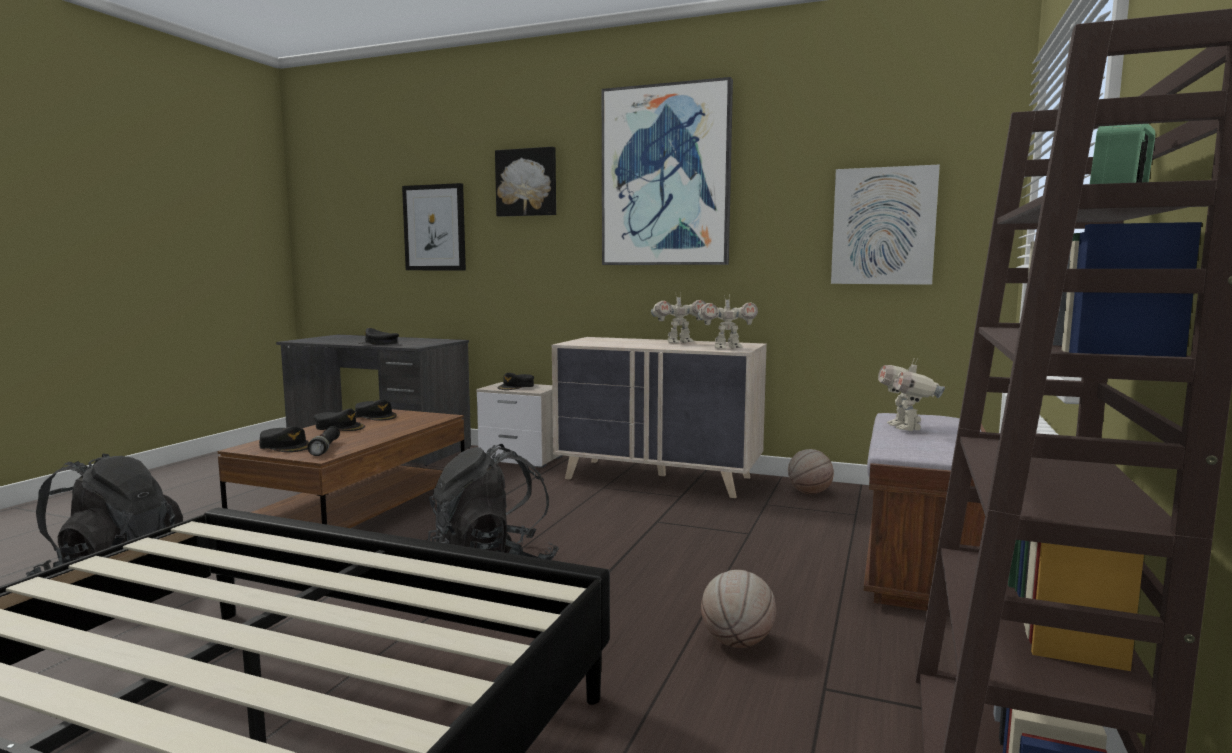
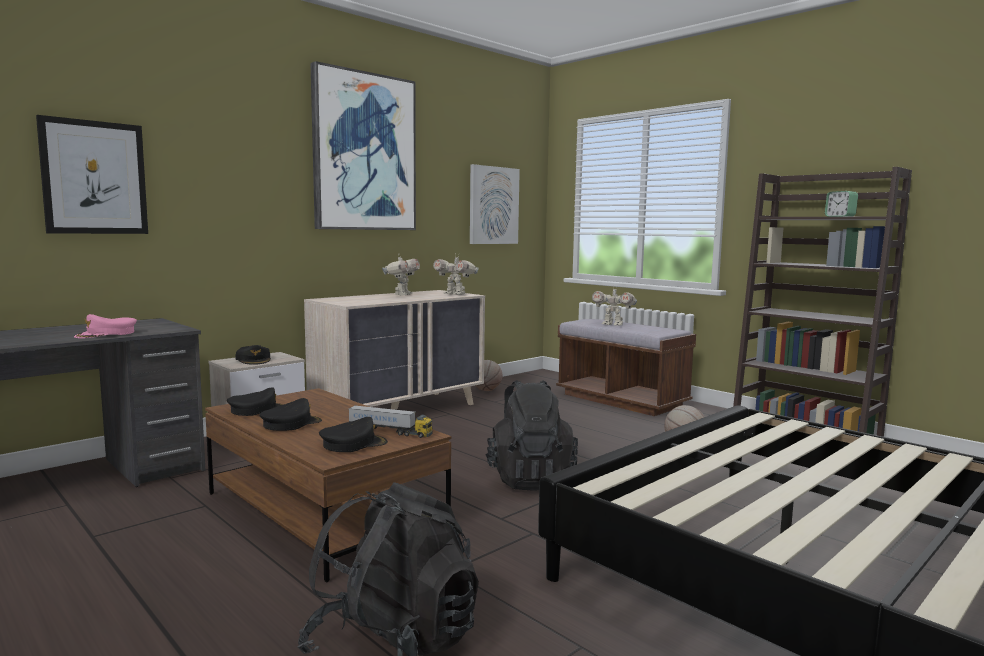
camera: 65 degrees left, 0 degrees up
black flashlight [308,426,340,456] -> toy truck [348,405,433,438]
black cap [358,328,399,345] -> pink cap [74,314,137,338]
picture [495,147,556,217] -> none
toy robot [698,295,758,349] -> toy robot turned 105 degrees clockwise [433,255,479,295]

